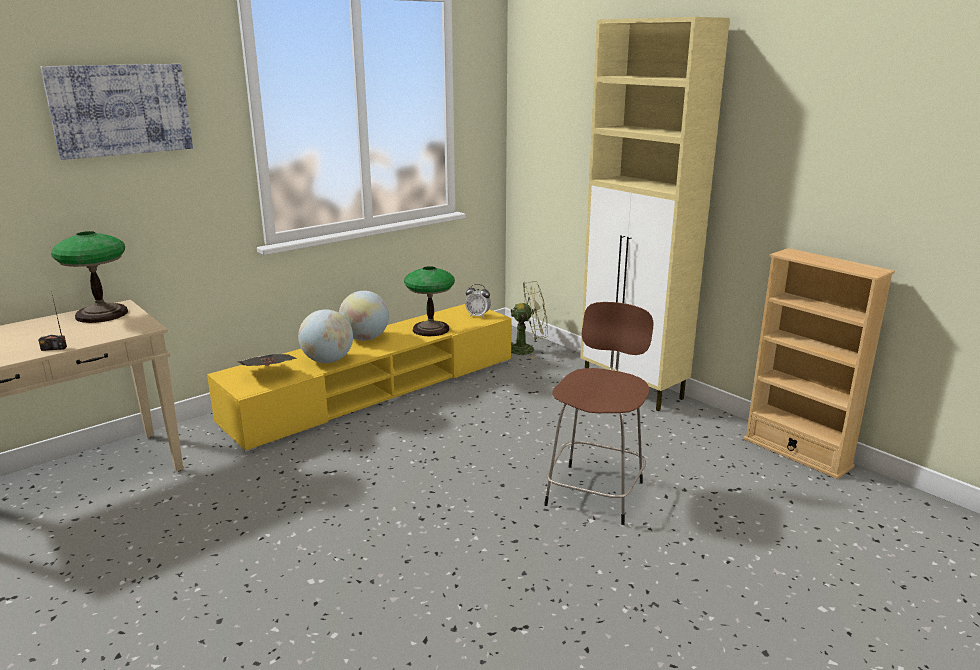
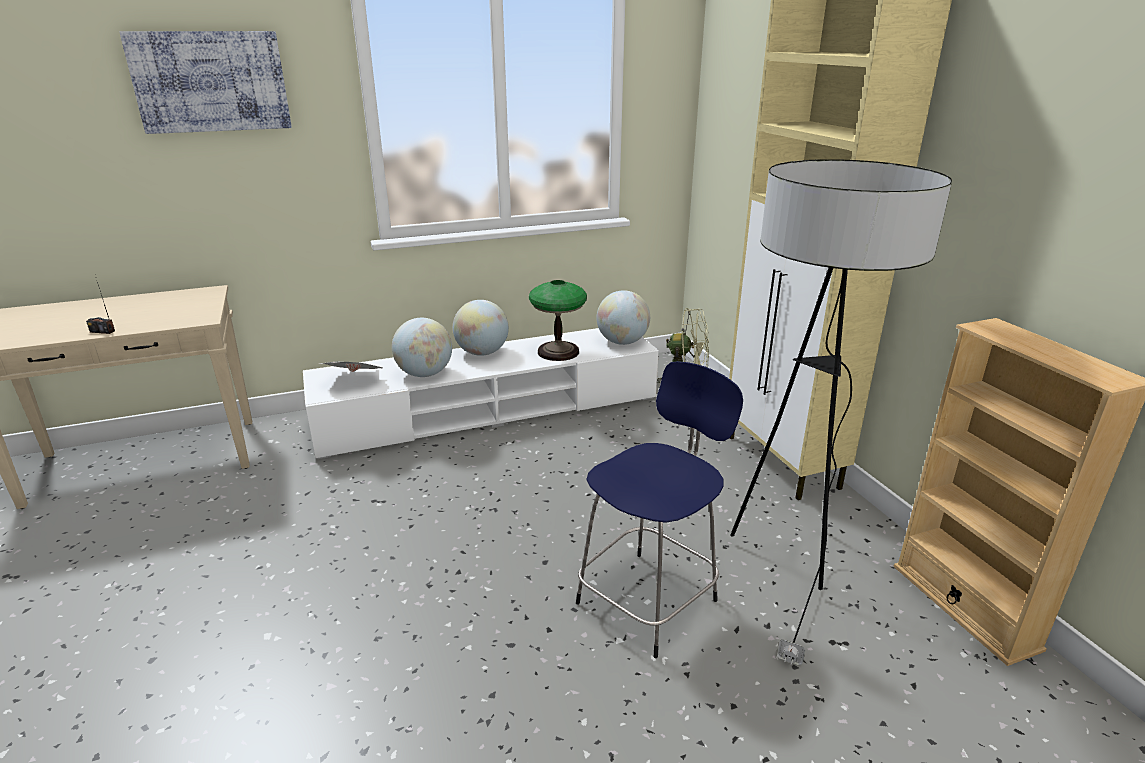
camera: 20 degrees right, 5 degrees up
table lamp [51,231,128,323] -> none
yellow tv stand [207,304,512,452] -> white tv stand [303,328,659,459]
alarm clock [465,284,491,318] -> globe [597,290,650,345]
brown stool [544,302,653,525] -> blue stool [576,361,743,658]
none -> floor lamp [730,159,952,665]

